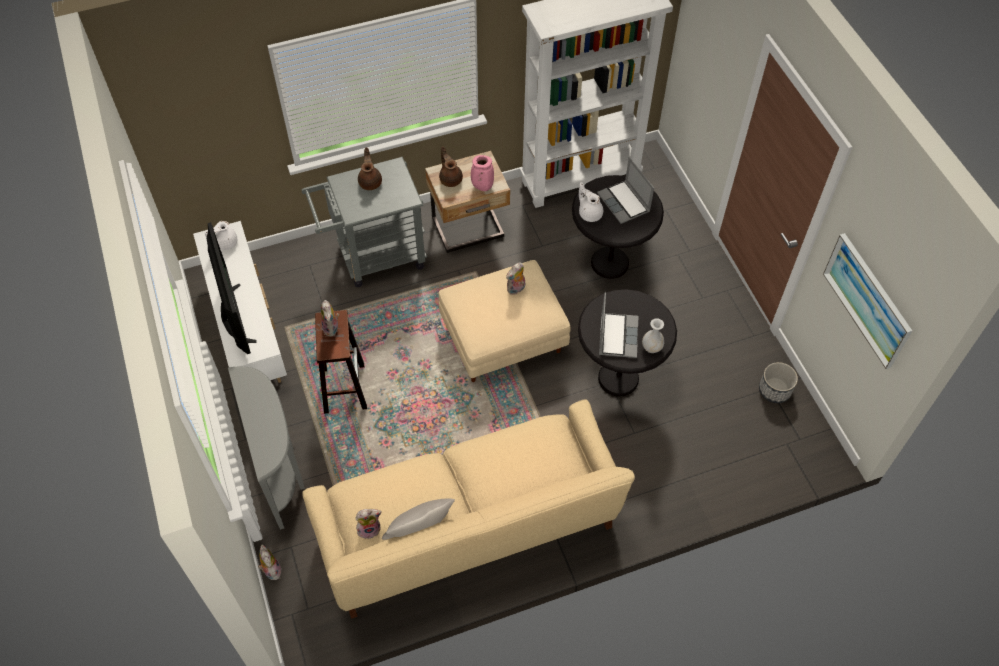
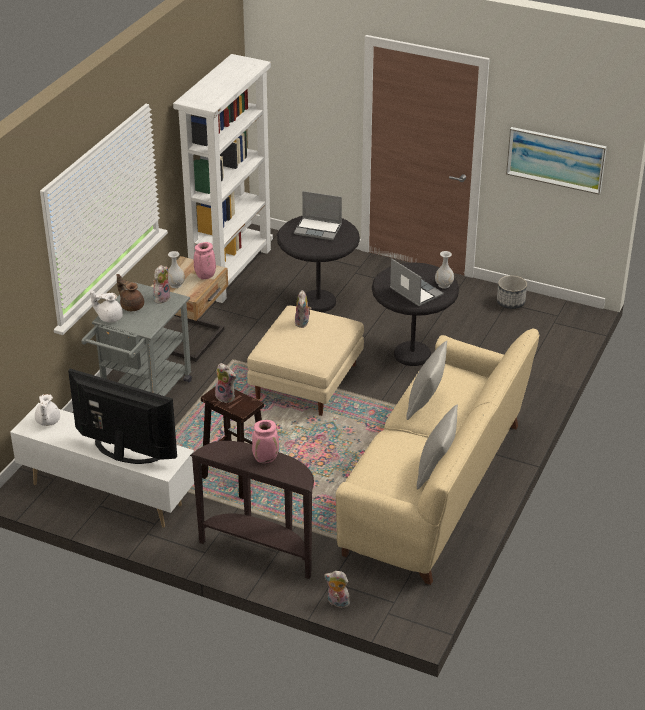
camera: 45 degrees left, 20 degrees down
grey console table [228,366,305,530] -> brown console table [190,441,314,579]
plush toy [355,509,382,539] -> plush toy moved to [152,265,171,304]
brown teapot [439,147,463,187] -> white vase [168,251,185,288]
white teapot [579,182,603,222] -> white teapot moved to [90,290,123,323]
none -> pink vase [252,420,279,463]
none -> grey pillow [406,341,447,420]

